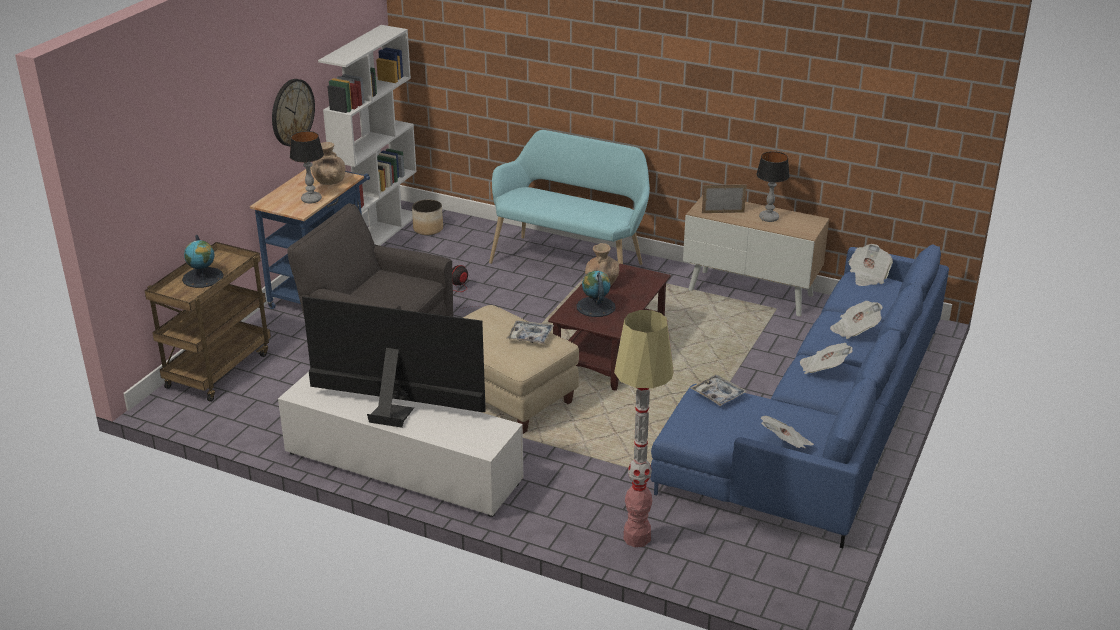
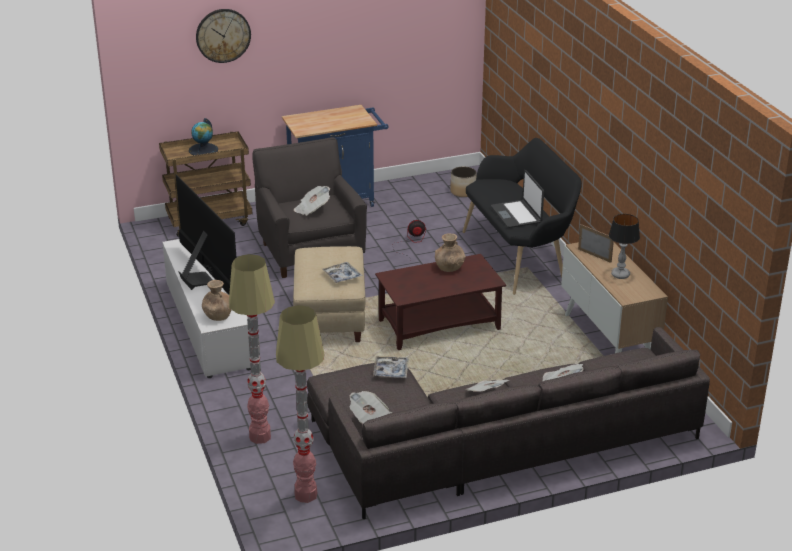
camera: 45 degrees right, 0 degrees up
wall clock [272,79,315,146] -> wall clock moved to [196,9,251,63]
table lamp [290,131,324,203] -> none
brown vase [311,142,345,185] -> brown vase moved to [202,280,231,321]
white bookcase [318,25,417,246] -> none
turquoise bench [489,130,650,265] -> black bench [463,138,582,295]
globe [576,271,616,317] -> none
blue sofa [650,244,949,548] -> grey sofa [307,327,710,519]
newspaper [848,244,893,286] -> newspaper moved to [294,186,330,216]
none -> floor lamp [276,305,325,503]
none -> laptop [491,170,544,228]

